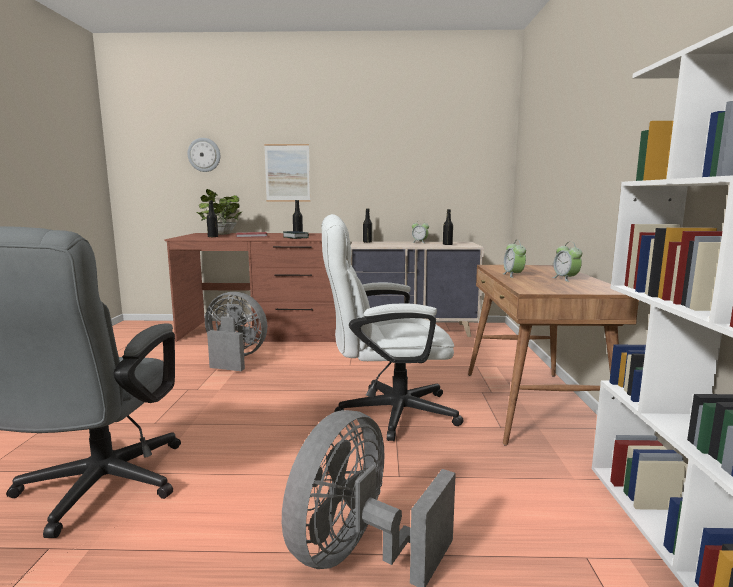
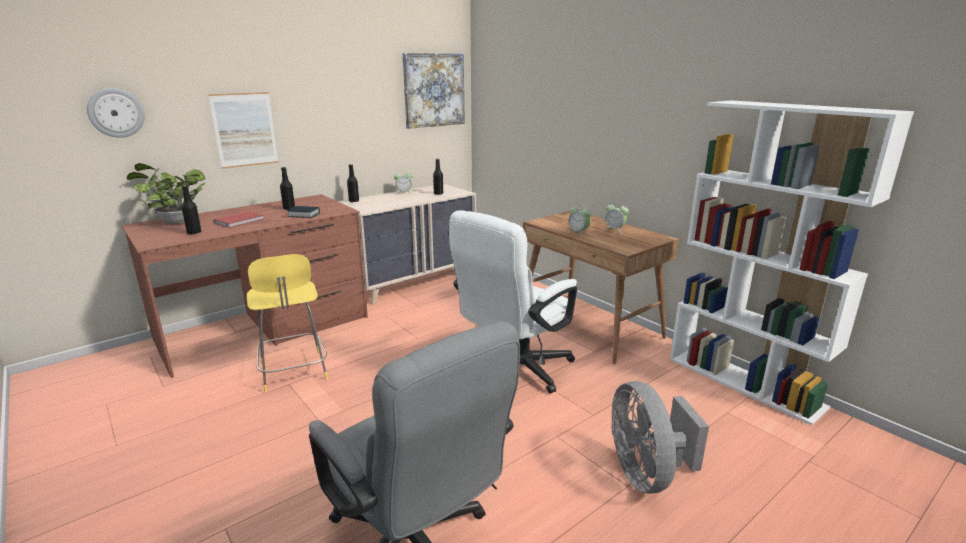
camera: 40 degrees left, 10 degrees up
grey fan [205,292,267,371] -> yellow stool [247,254,328,393]
none -> picture [402,53,465,129]

